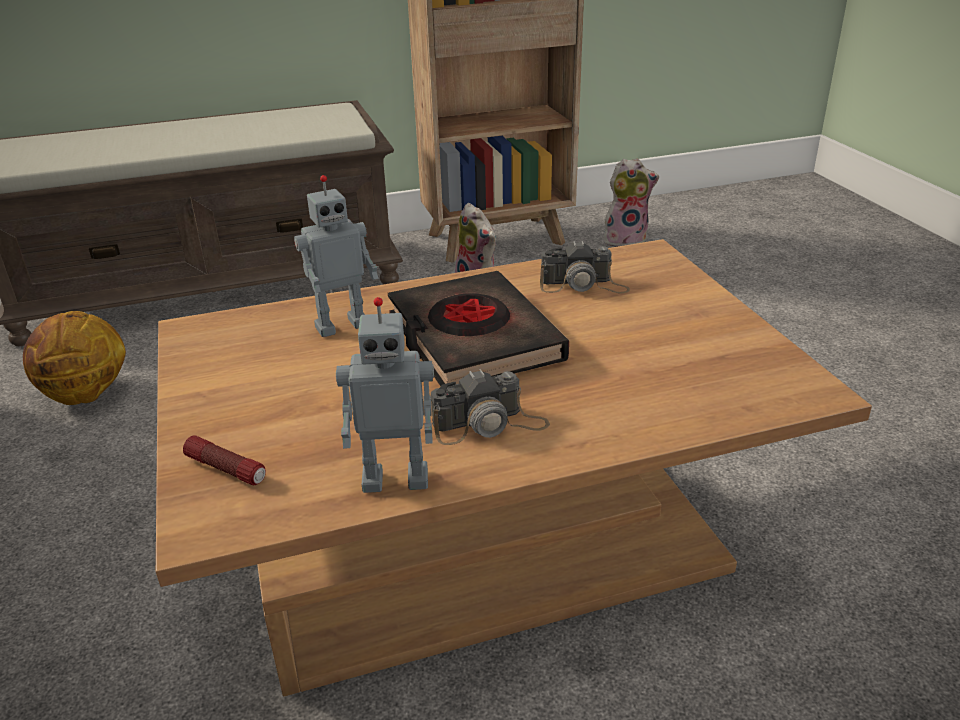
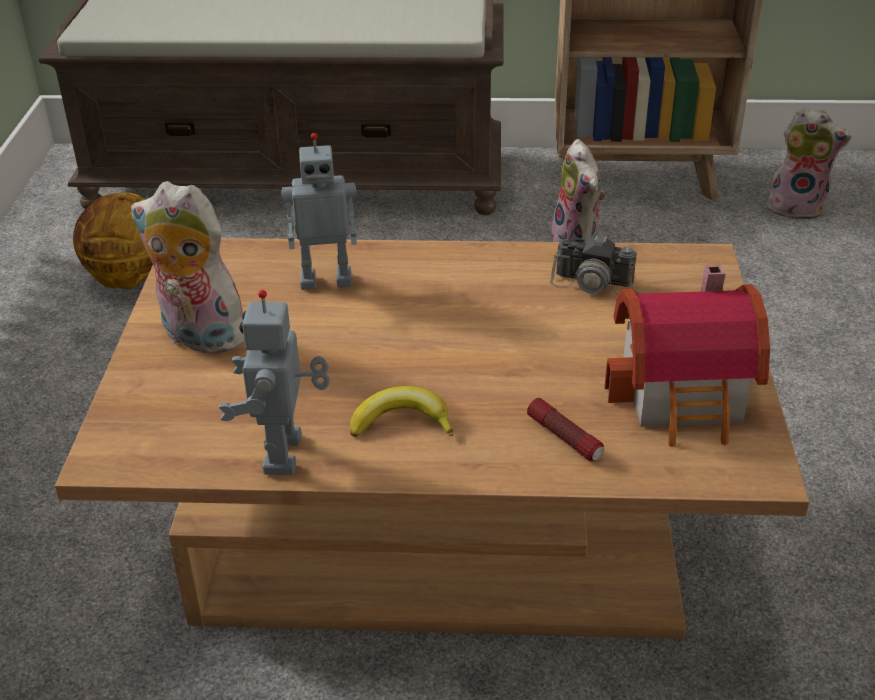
camera: 20 degrees right, 5 degrees up
flashlight [183,435,266,485] -> flashlight moved to [527,398,604,461]
toy robot [336,297,434,493] -> toy robot turned 75 degrees clockwise [219,290,330,475]
black book [388,271,569,386] -> none
camera [431,369,550,445] -> banana [350,386,454,437]
none -> plush toy [131,181,245,354]
none -> toy house [605,265,770,447]

